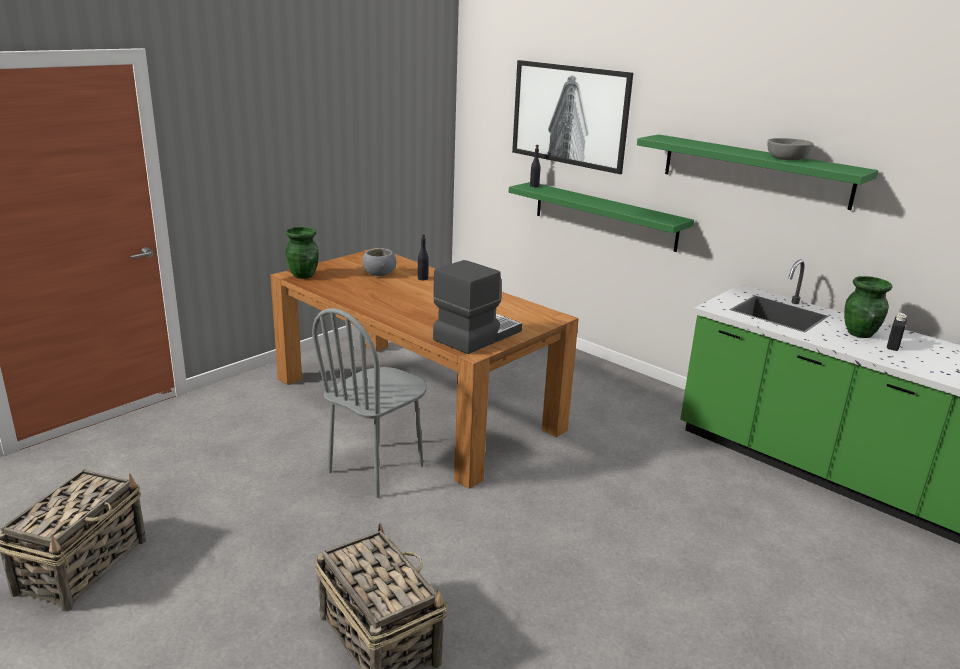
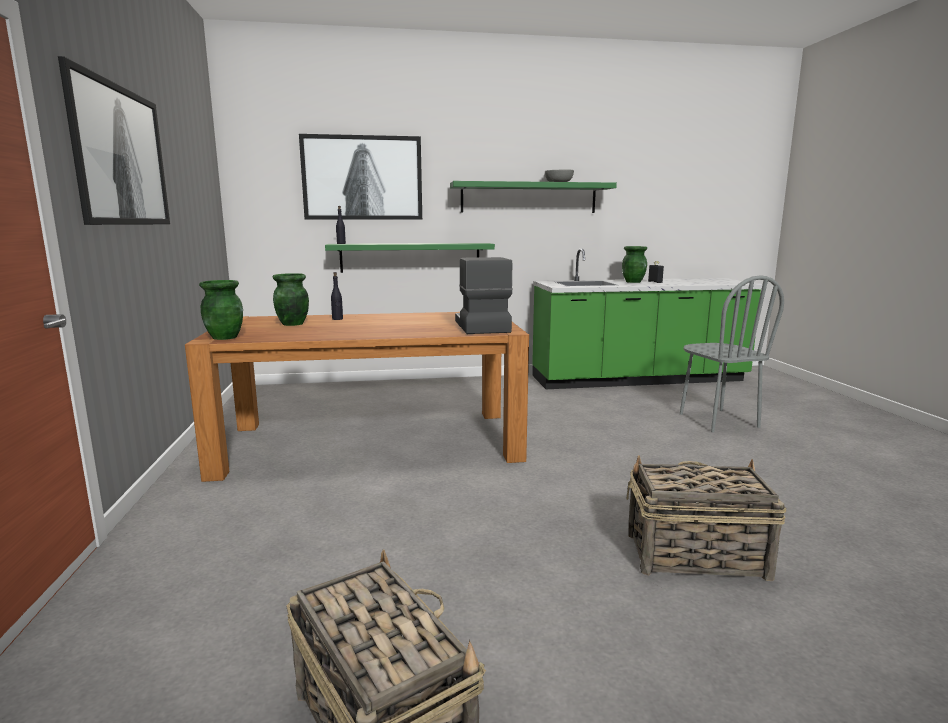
camera: 50 degrees left, 10 degrees down
grey chair [312,308,427,498] -> grey chair moved to [680,275,784,432]
grey bowl [363,248,396,276] -> green vase [273,273,309,326]
none -> picture [58,56,170,225]

